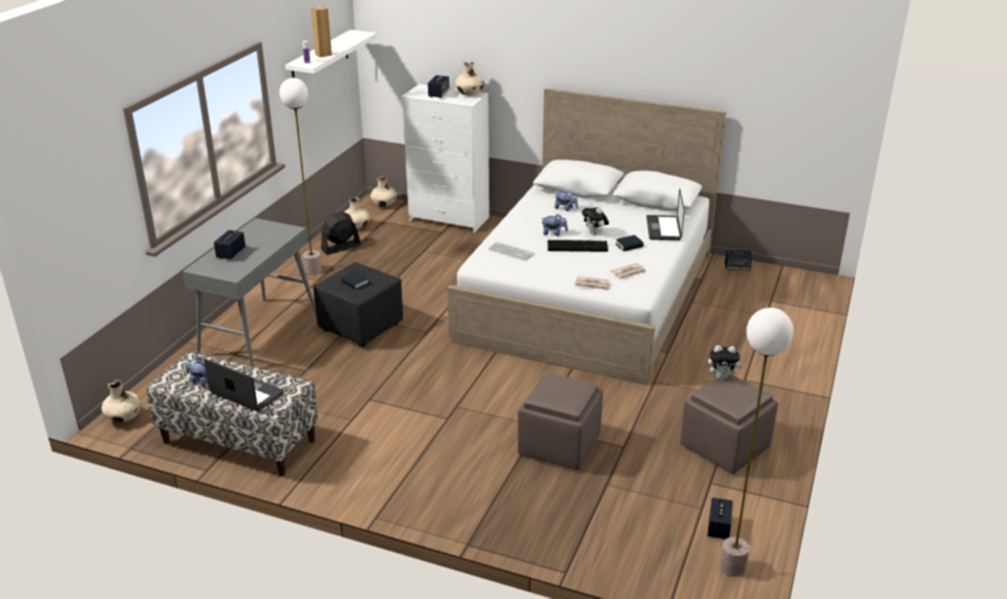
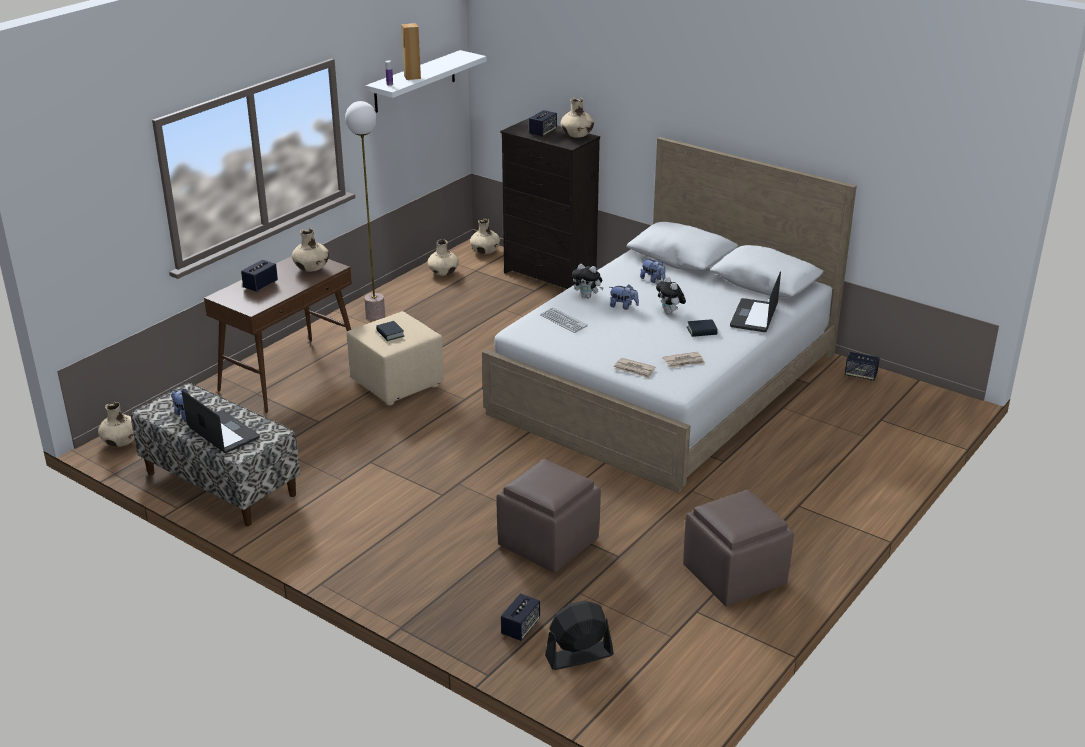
camera: 15 degrees right, 0 degrees up
grey console table [182,218,316,367] -> brown console table [204,256,352,413]
black ottoman [313,262,403,347] -> beige ottoman [347,311,444,405]
black fan [321,211,361,255] -> black fan moved to [545,600,614,670]
white dresser [401,84,489,233] -> black dresser [500,118,600,289]
keyboard [548,240,608,252] -> none
speaker [707,497,733,539] -> speaker moved to [501,593,540,641]
plush toy [708,345,743,379] -> plush toy moved to [572,264,604,299]
floor lamp [720,308,793,577] -> none
none -> beige vase [292,228,329,272]

